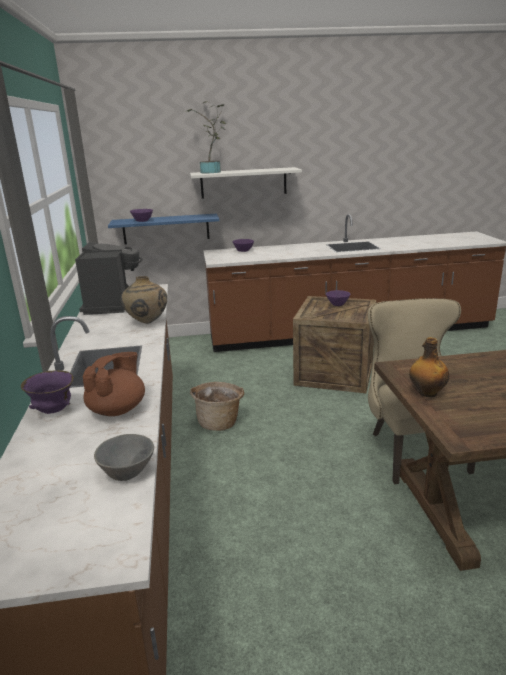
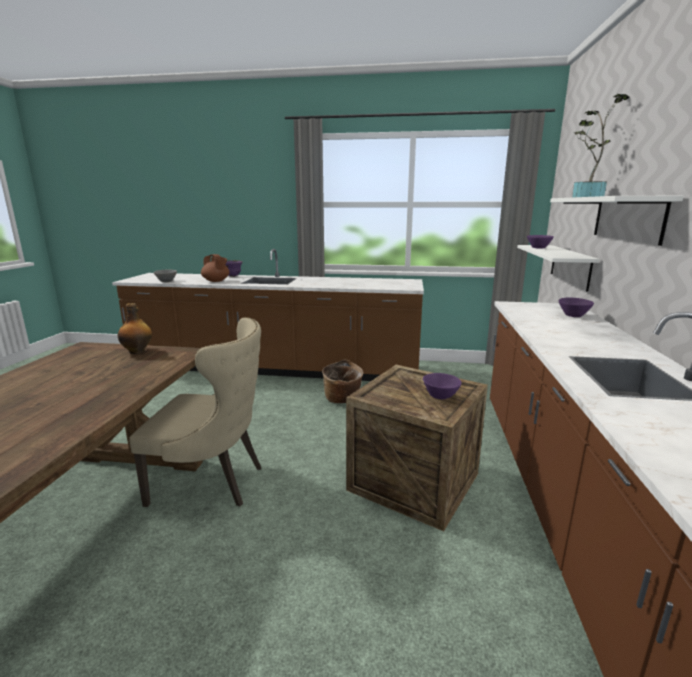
camera: 105 degrees right, 5 degrees down
coffee machine [75,242,143,315] -> none
blue shelf [108,213,219,244] -> white shelf [517,245,599,292]
beige vase [121,276,167,324] -> none

